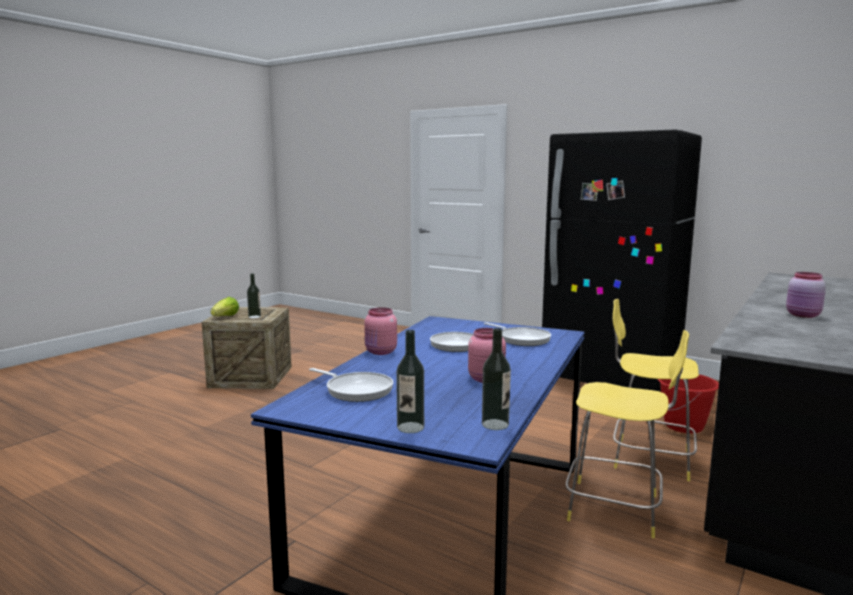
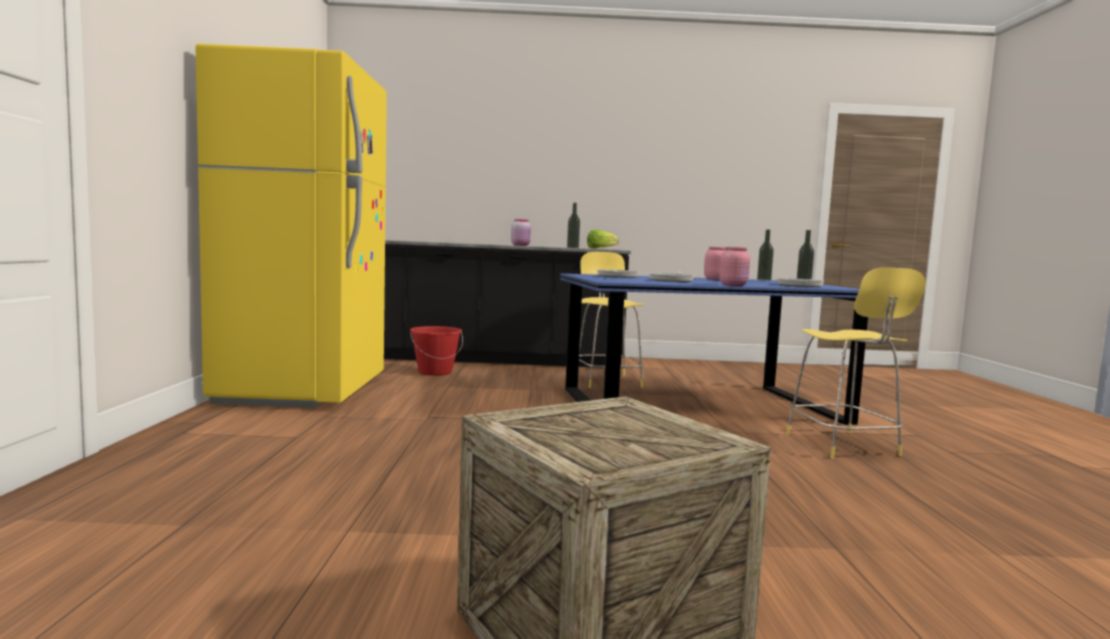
camera: 125 degrees left, 5 degrees down
lettuce [211,297,239,316] -> lettuce moved to [587,229,619,249]
bottle [247,273,261,318] -> bottle moved to [567,203,580,248]
black fridge [542,129,702,392] -> yellow fridge [195,44,387,408]
yellow stool [613,299,699,481] -> yellow stool moved to [786,268,926,458]

